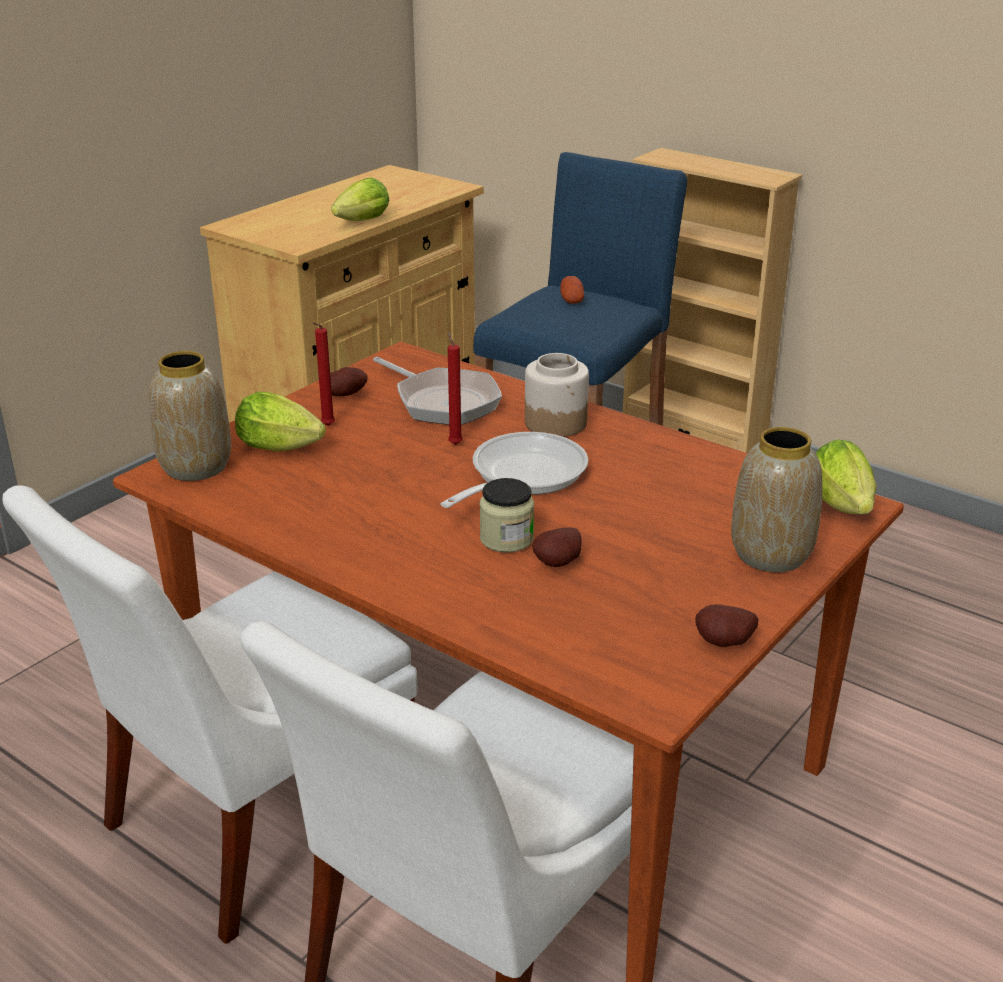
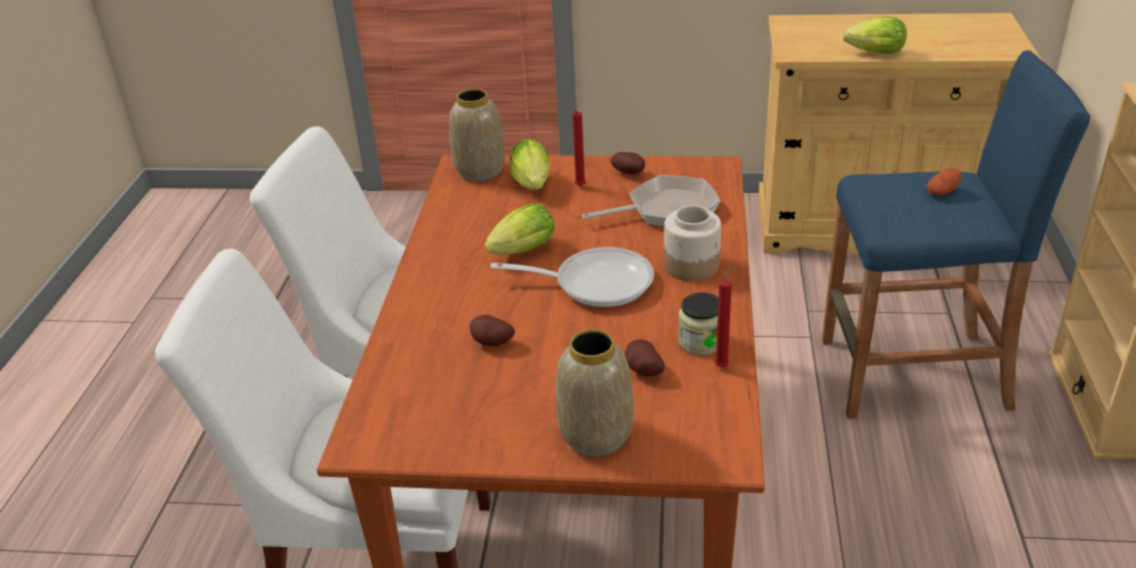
camera: 60 degrees right, 5 degrees up
frying pan [373,357,502,425] -> frying pan turned 120 degrees counterclockwise [582,175,721,227]
red candle [448,331,463,445] -> red candle moved to [715,267,732,367]
jar [479,478,534,553] -> jar moved to [678,292,719,355]
potato [696,604,758,647] -> potato moved to [625,339,665,377]
lettuce [815,440,877,514] -> lettuce moved to [485,204,555,254]

